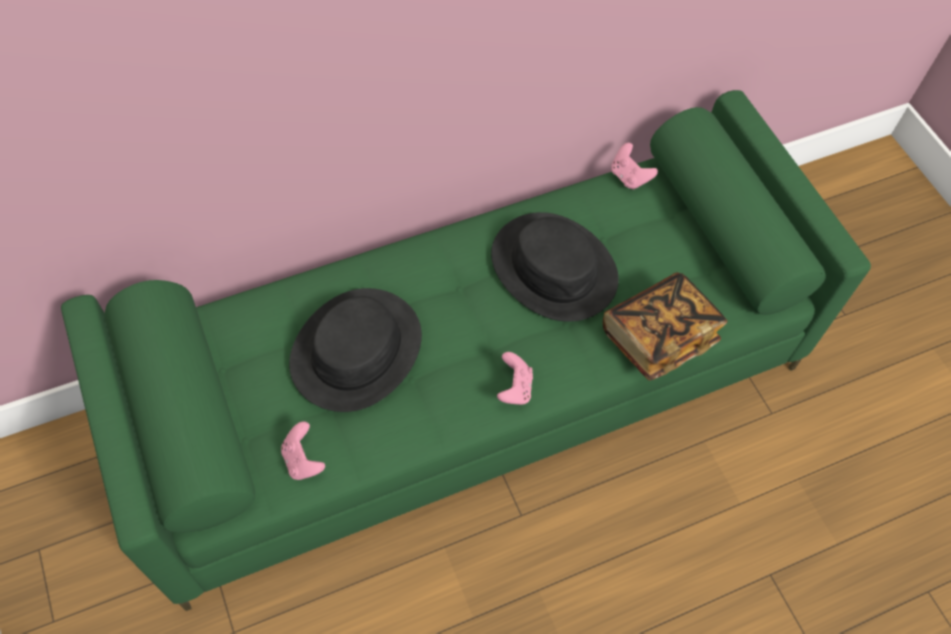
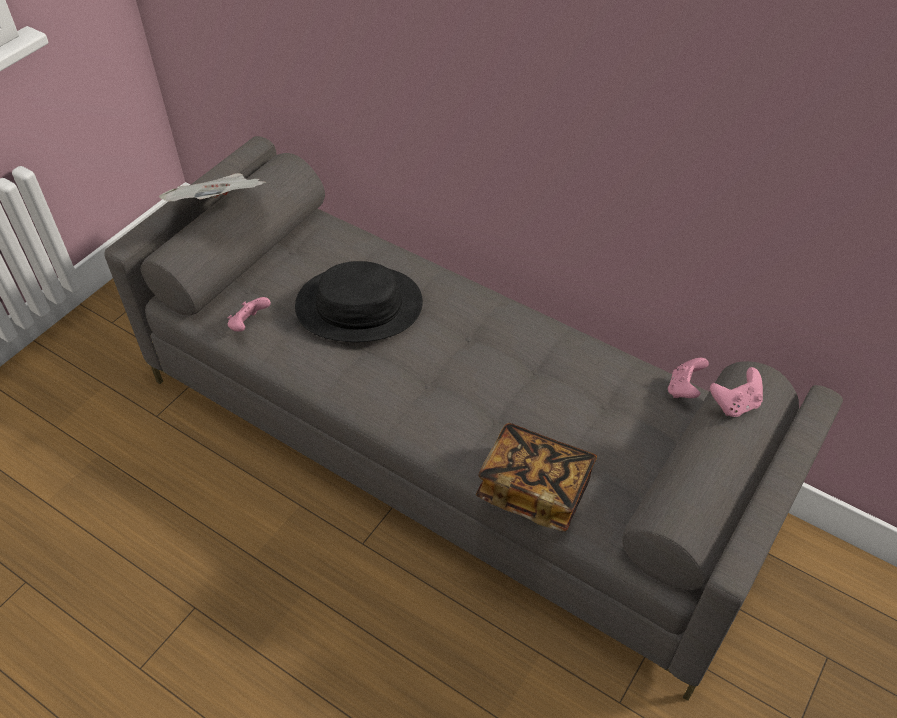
camera: 60 degrees right, 10 degrees down
green sofa [61,90,871,611] -> grey sofa [104,136,843,701]
black hat [491,212,619,322] -> none
pink game controller [497,352,533,405] -> pink game controller moved to [710,367,763,417]
none -> newspaper [159,173,267,201]

